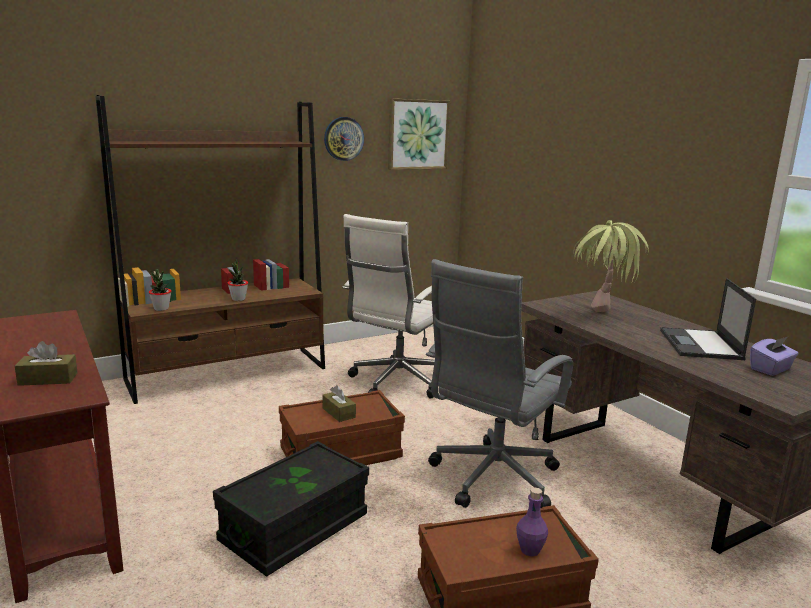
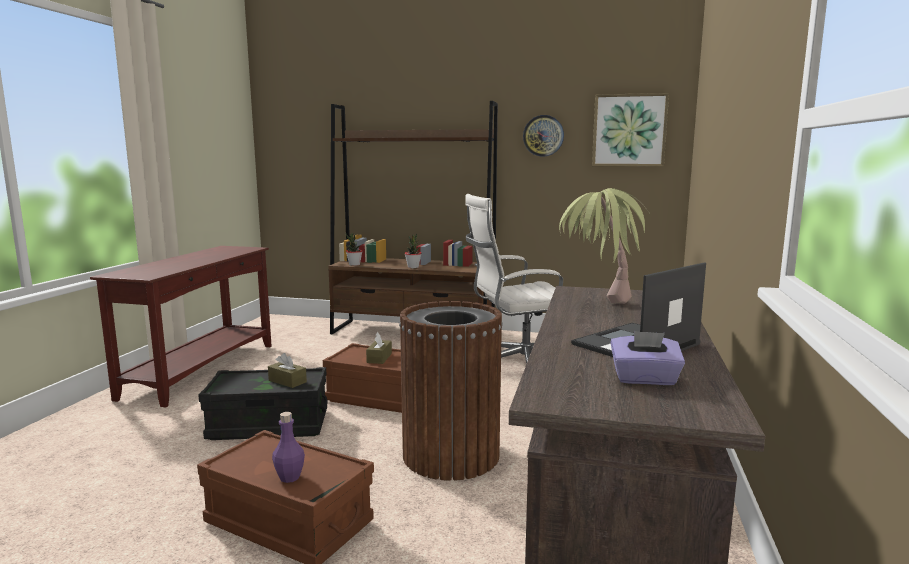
camera: 45 degrees right, 5 degrees down
brown tissue box [15,341,77,386] -> brown tissue box moved to [268,353,307,388]
grey office chair [426,259,573,508] -> brown trash can [399,301,503,481]

